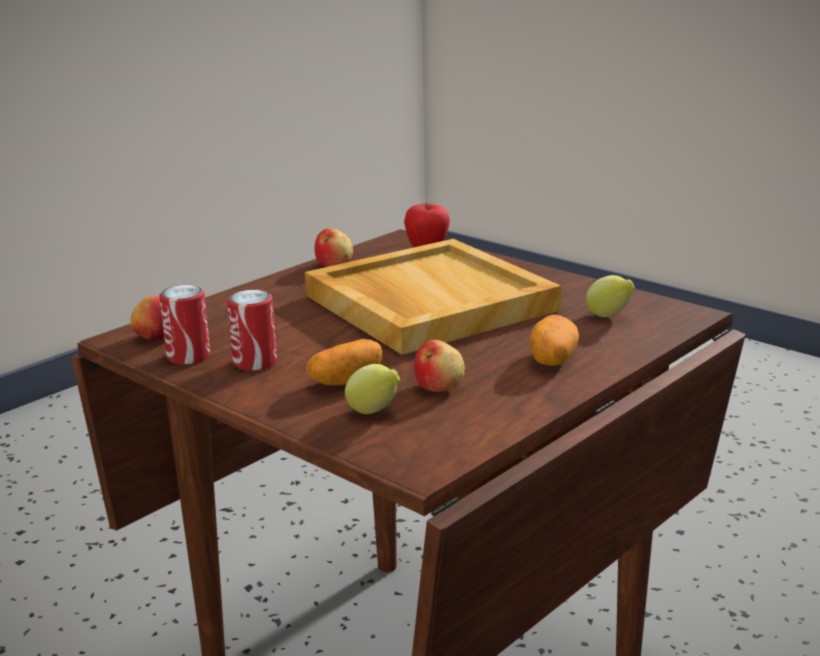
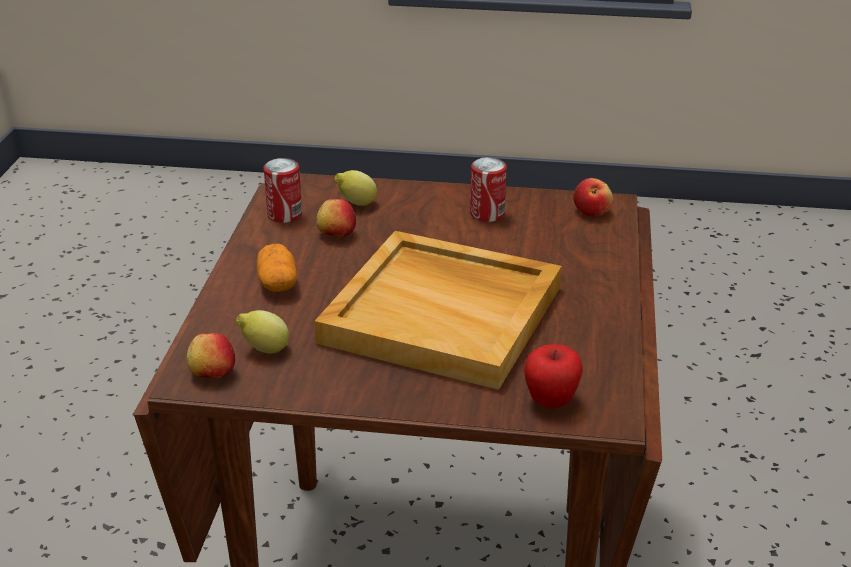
camera: 145 degrees right, 10 degrees up
can [159,285,210,364] -> can moved to [263,158,302,223]
potato [306,339,382,385] -> none
apple [315,228,353,267] -> apple moved to [187,333,235,378]

